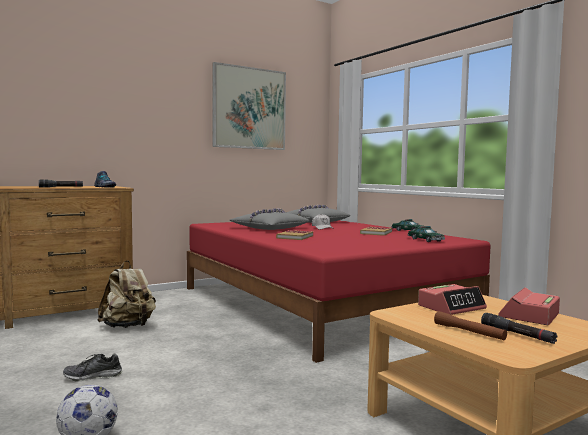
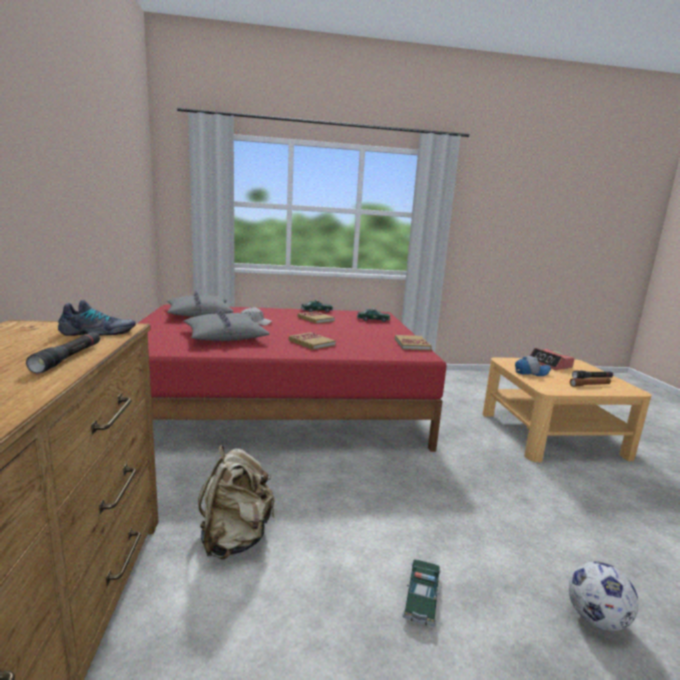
camera: 65 degrees left, 10 degrees up
shoe [63,353,122,382] -> toy car [402,559,441,627]
picture [213,62,286,150] -> none
alarm clock [418,284,487,315] -> cap [515,356,551,376]
none -> book [395,335,432,350]

